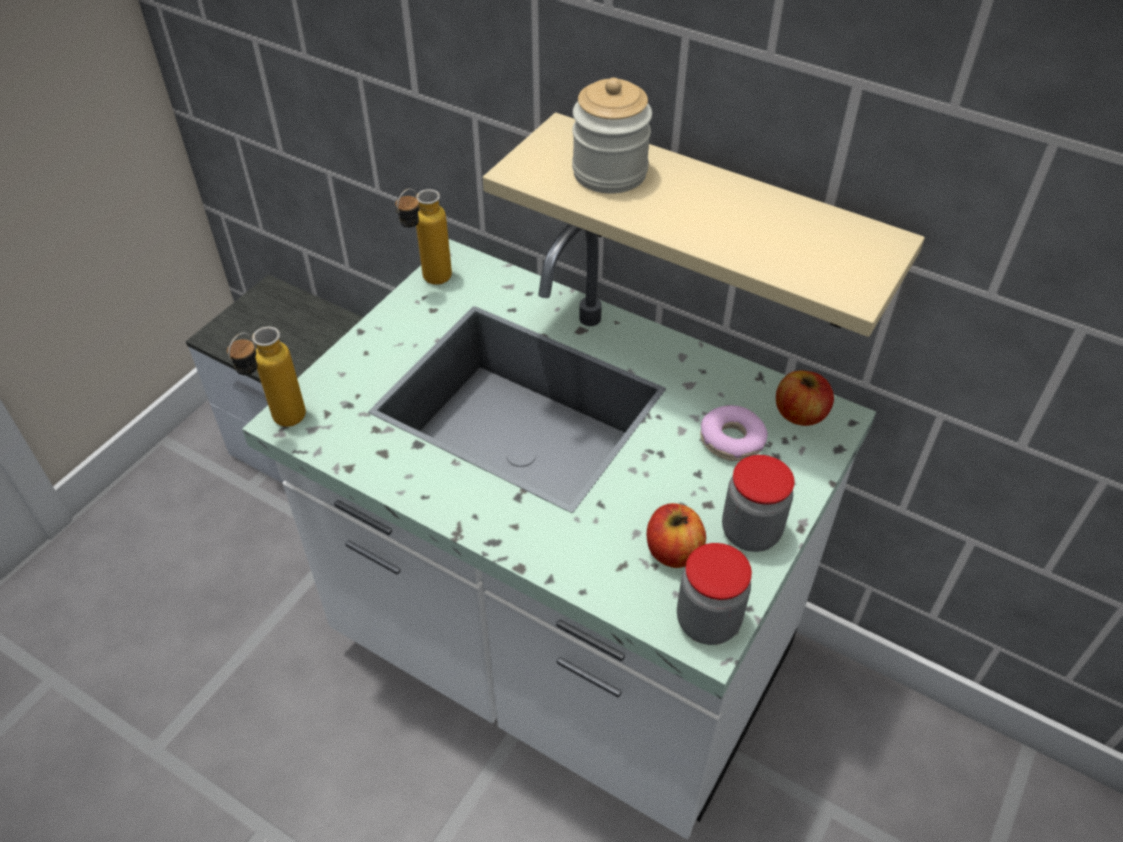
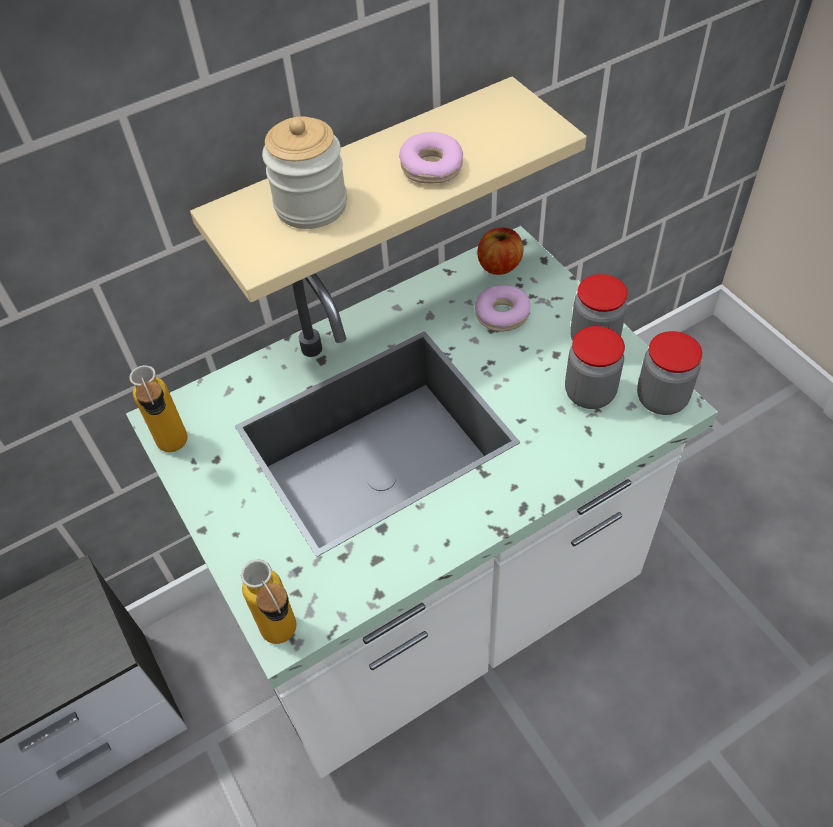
camera: 60 degrees left, 5 degrees up
apple [647,503,706,568] -> jar [565,326,625,409]
none -> donut [399,132,463,183]

